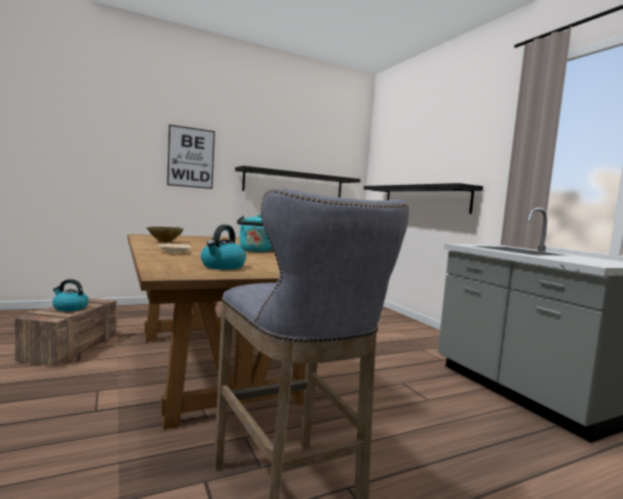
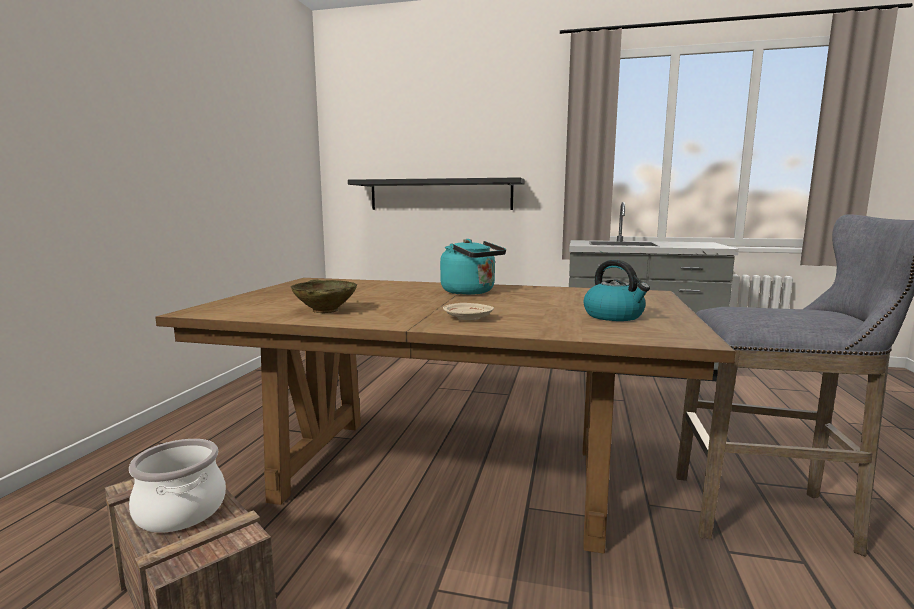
camera: 50 degrees left, 5 degrees up
kettle [52,279,89,312] -> cooking pot [129,439,226,533]
picture [167,125,215,189] -> none
black shelf [235,166,360,198] -> none

